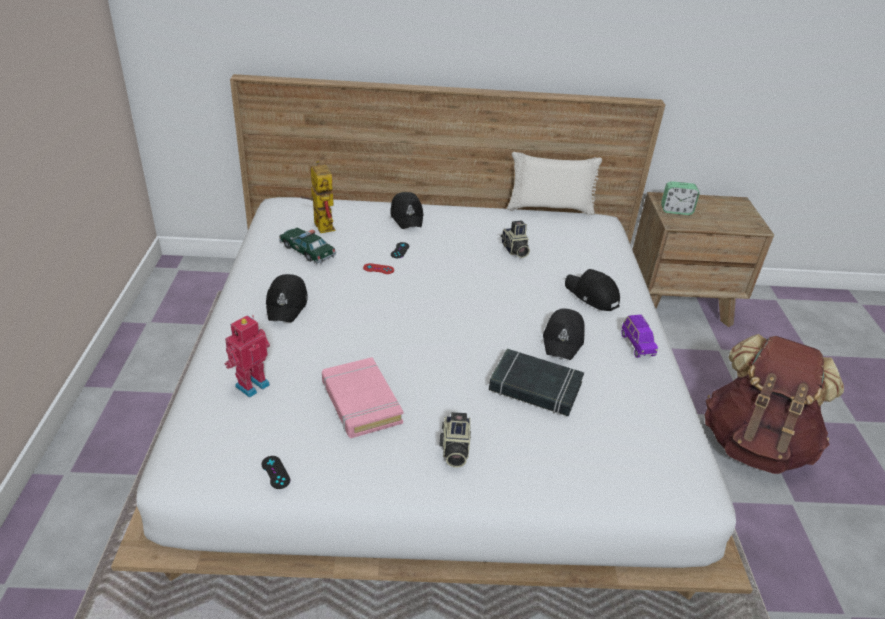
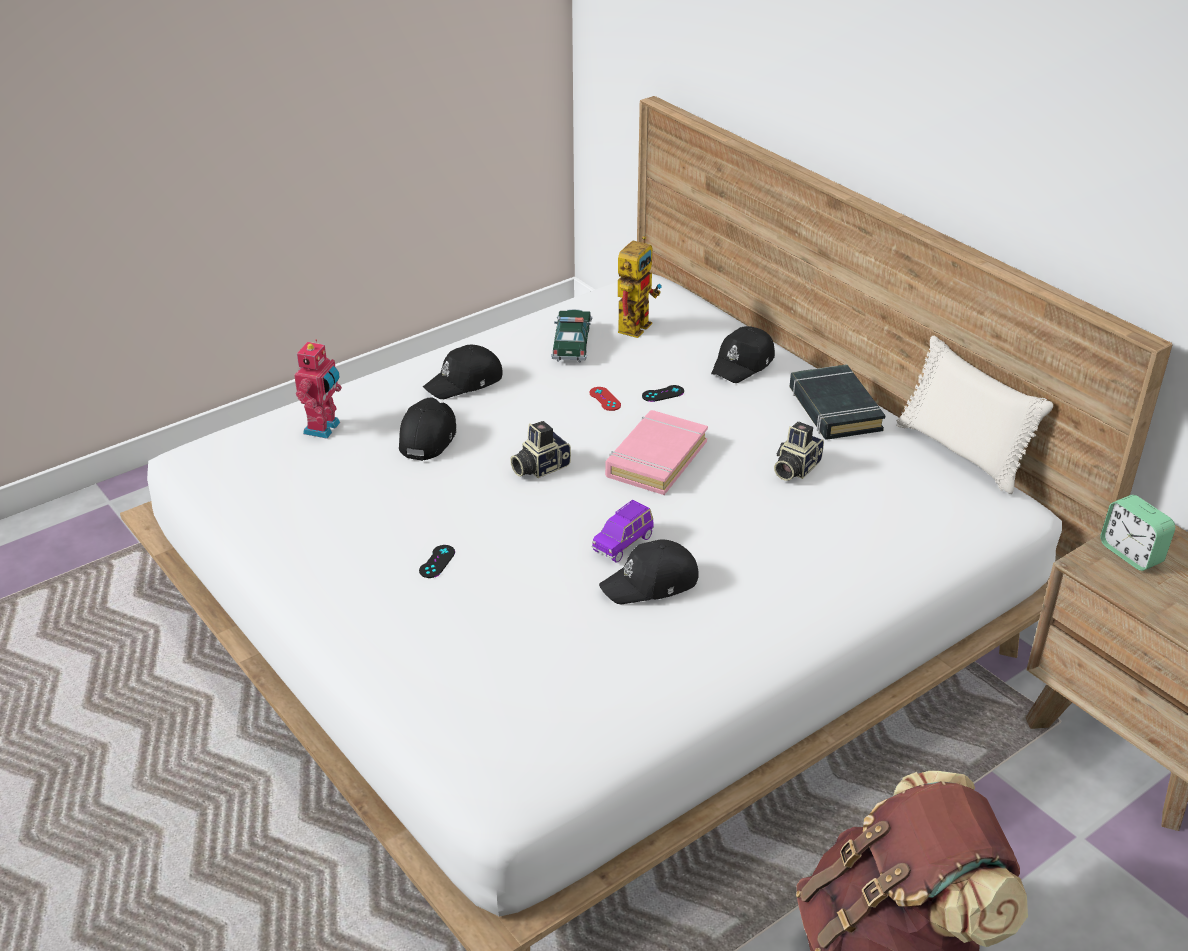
camera: 55 degrees right, 0 degrees up
toy robot [225,315,270,398] -> toy robot turned 105 degrees clockwise [294,339,342,439]
black game controller [261,456,290,489] -> black game controller moved to [419,545,455,578]
pink book [322,357,404,438] -> pink book moved to [605,410,708,495]
camera [439,412,471,467] -> camera moved to [510,421,571,478]
black book [489,349,584,416] -> black book moved to [790,364,885,440]
black cap [565,269,620,311] -> black cap moved to [399,397,456,461]
purple toy car [621,314,658,358] -> purple toy car moved to [592,500,654,563]

